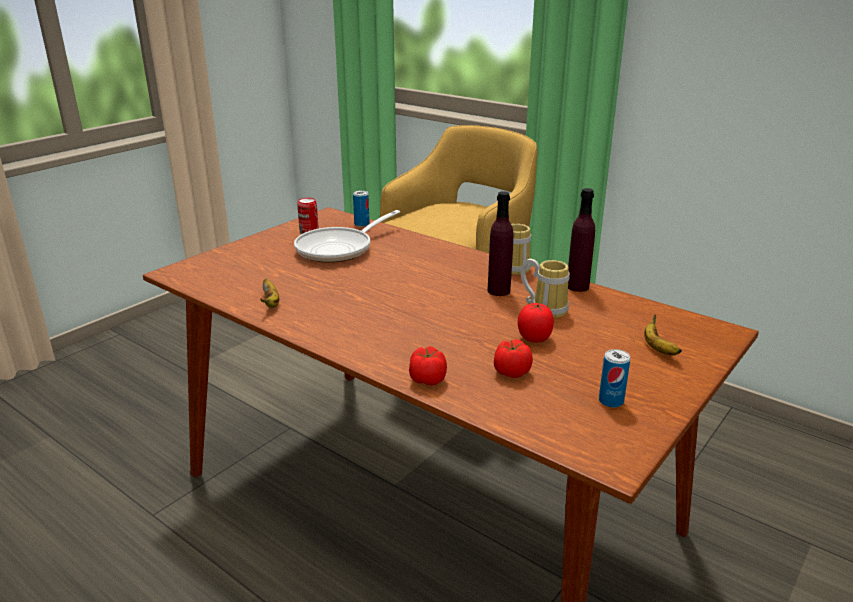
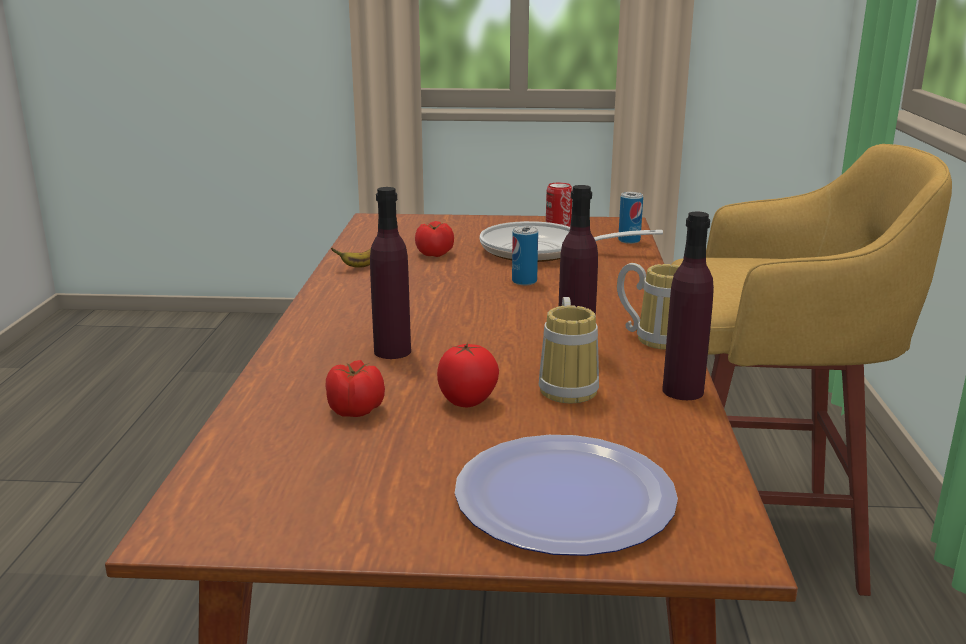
camera: 55 degrees right, 5 degrees down
tomato [409,346,447,385] -> tomato moved to [415,221,454,257]
can [599,349,630,408] -> can moved to [512,226,538,285]
banana [644,315,682,356] -> plate [455,435,678,556]
none -> purple bottle [370,187,411,359]

